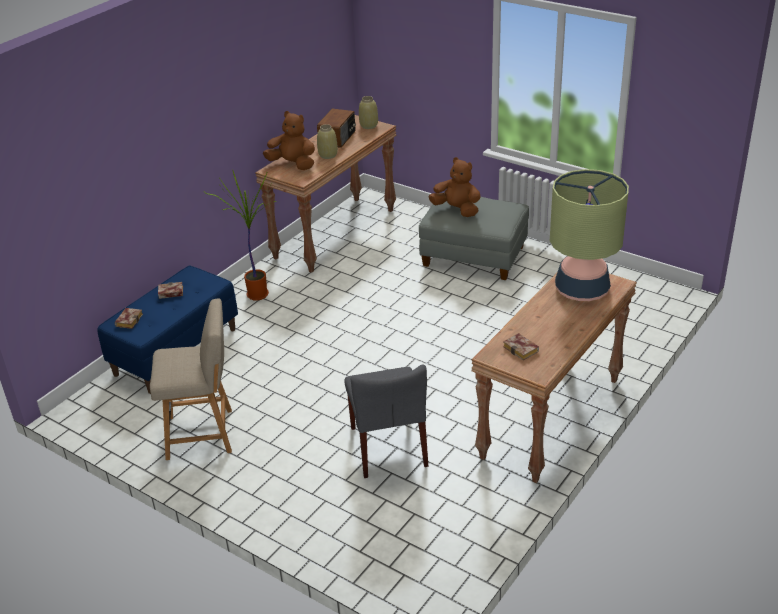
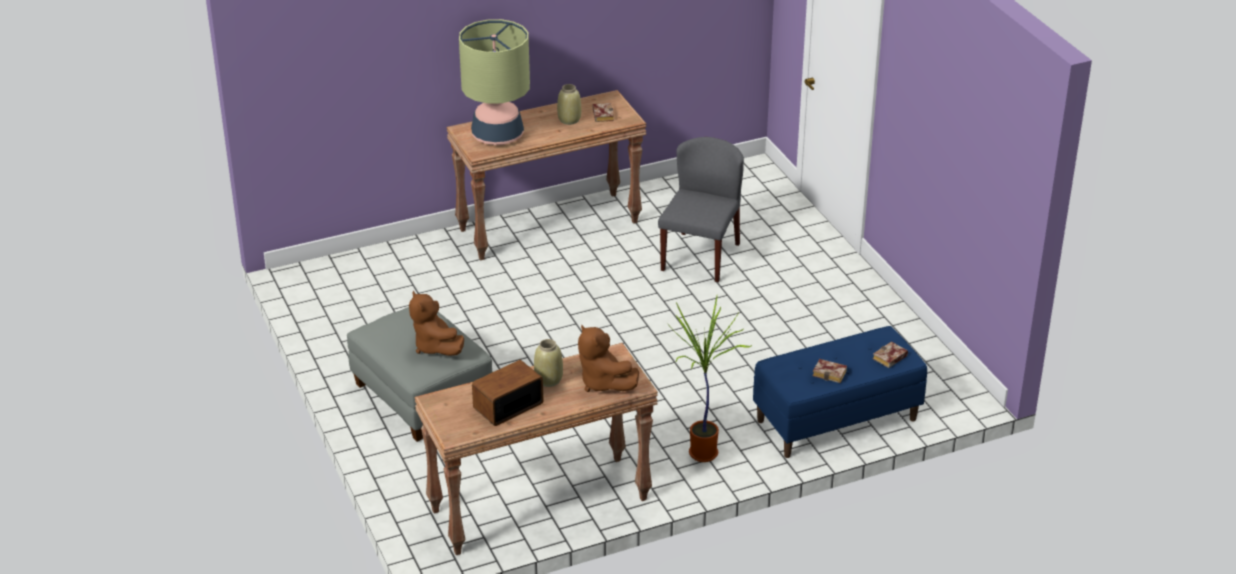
camera: 150 degrees left, 0 degrees up
beige chair [150,299,232,460] -> none
beige vase [359,96,378,129] -> beige vase moved to [557,84,581,125]

